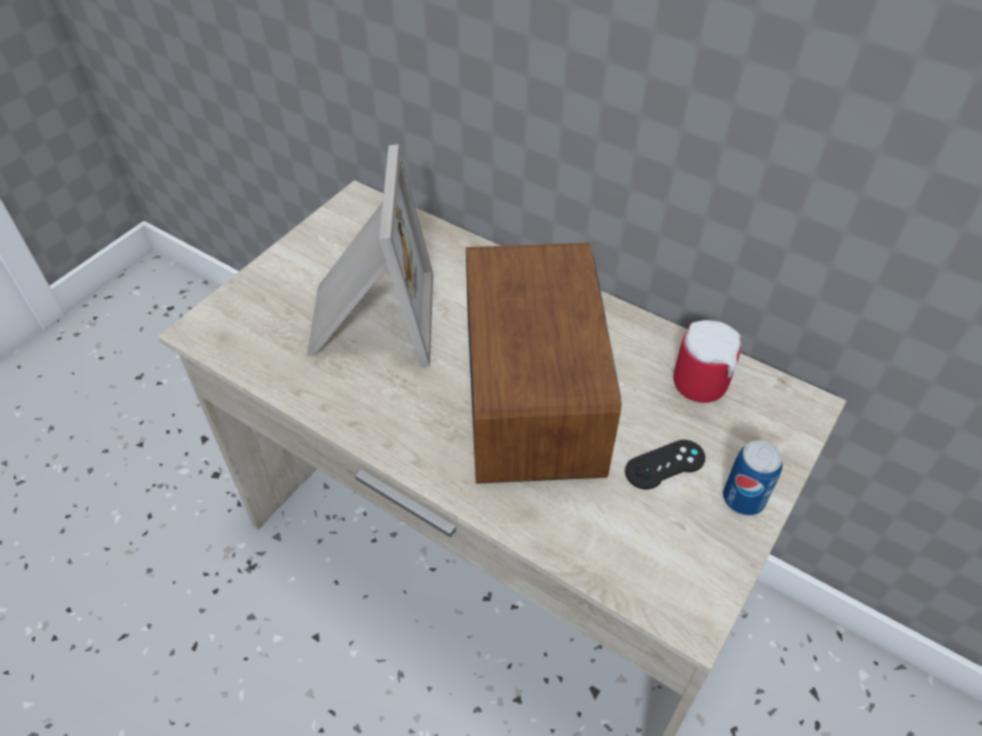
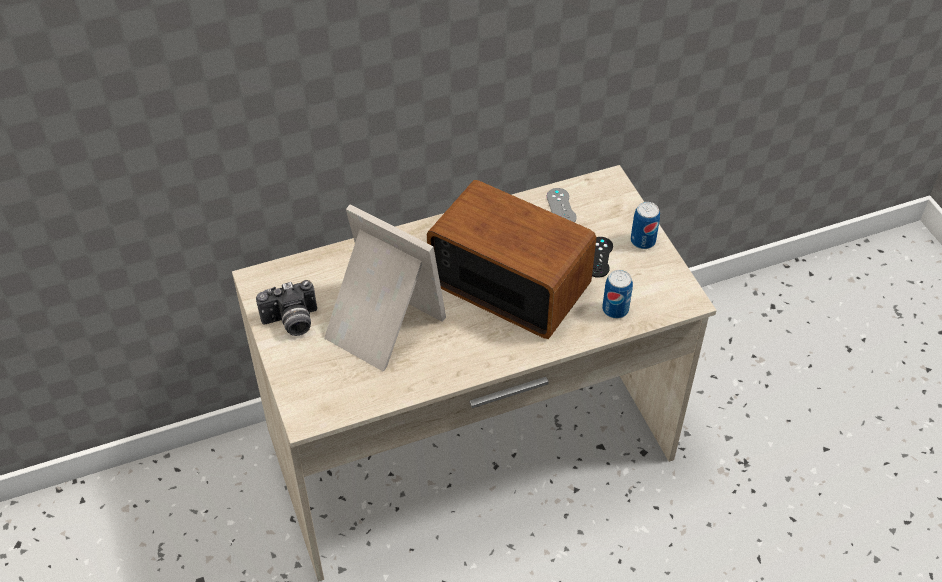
camera: 55 degrees left, 0 degrees up
mug [674,320,741,403] -> grey game controller [547,188,577,223]
none -> camera [256,280,317,336]
none -> can [602,270,633,319]

